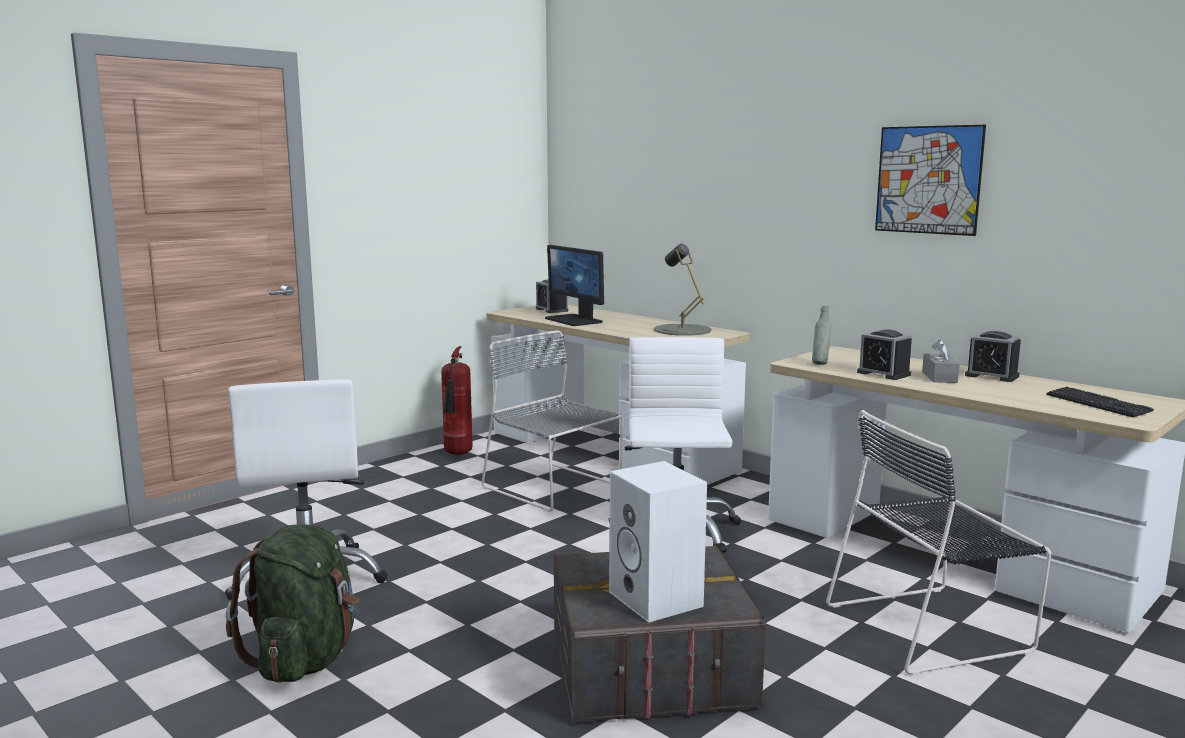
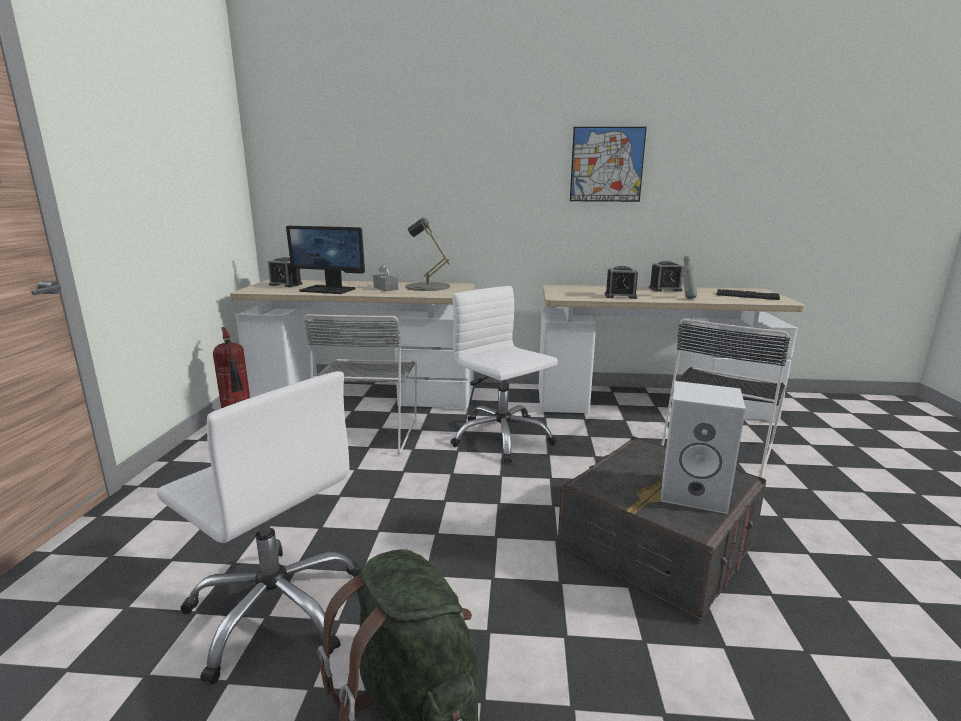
camera: 40 degrees left, 5 degrees up
grey chair [482,330,623,512] -> grey chair turned 90 degrees counterclockwise [304,314,417,454]
grey bottle [812,306,831,365] -> grey bottle moved to [682,256,697,298]
grey tissue box [922,339,960,383] -> grey tissue box moved to [373,264,398,291]

